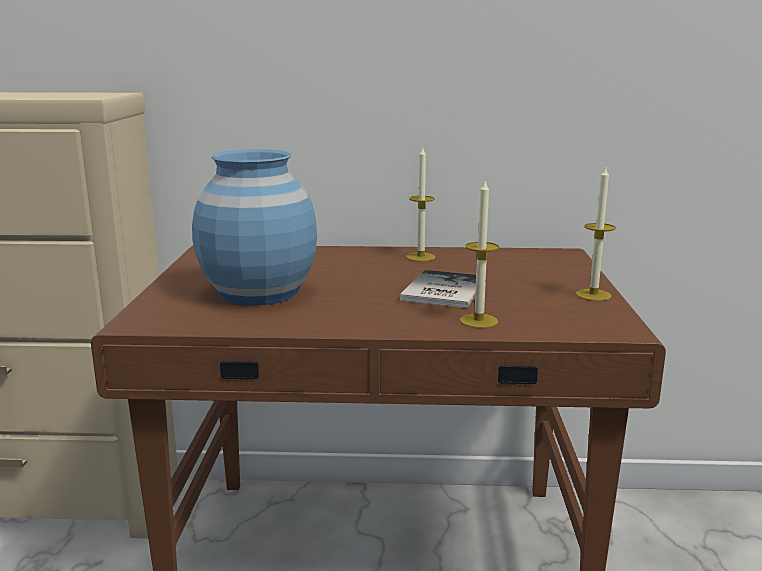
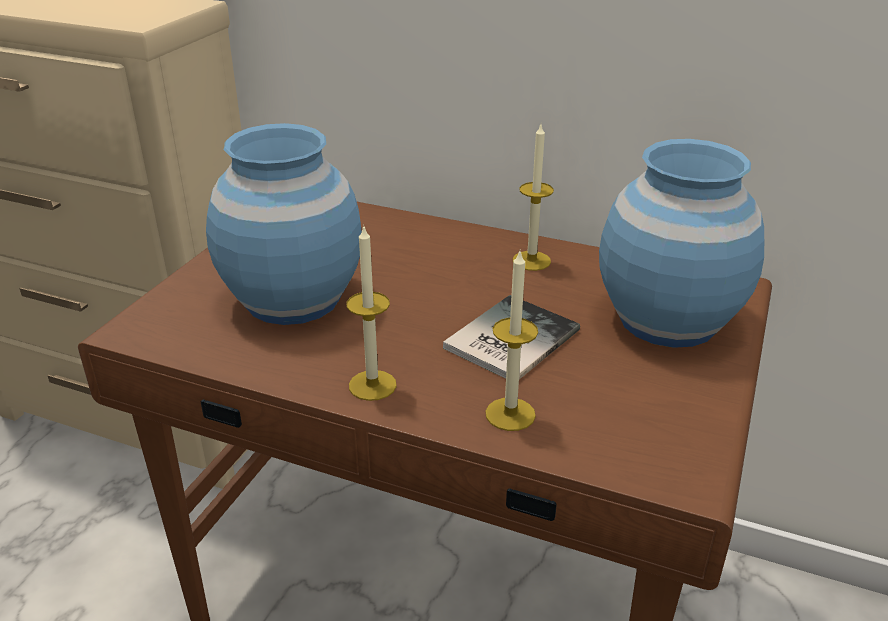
camera: 20 degrees right, 15 degrees up
candle [576,167,616,301] -> candle moved to [346,224,397,401]
none -> blue vase [599,139,764,348]

